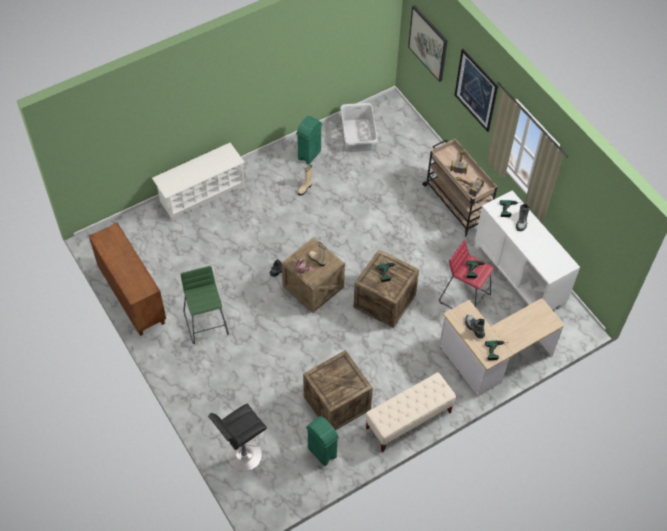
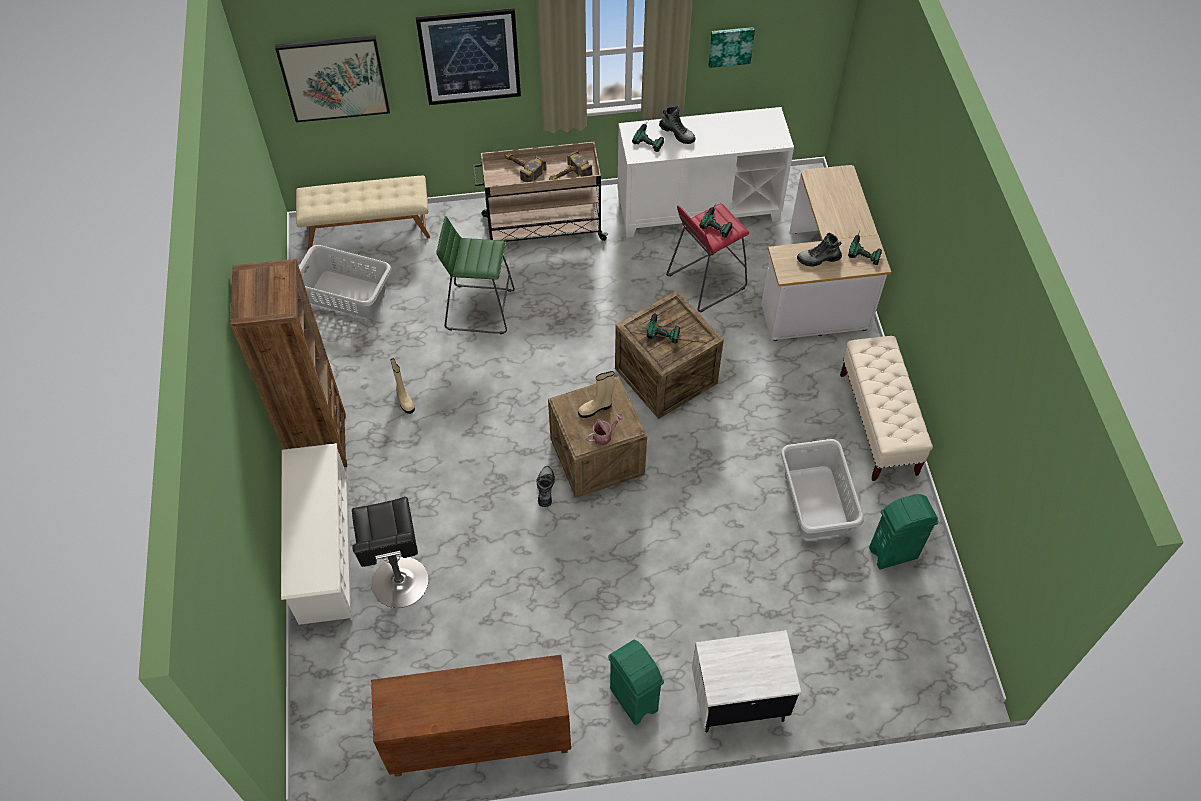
camera: 65 degrees left, 0 degrees up
green stool [181,266,229,344] -> green stool moved to [436,216,515,334]
black stool [208,404,267,471] -> black stool moved to [352,497,429,608]
green trash can [296,116,322,165] -> green trash can moved to [608,640,664,725]
crate [303,350,373,430] -> grey laundry basket [781,439,863,539]
none -> brown bookcase [231,259,347,467]
none -> beige bench [296,176,430,250]
none -> white nightstand [692,630,802,733]
none -> picture [708,27,755,68]

